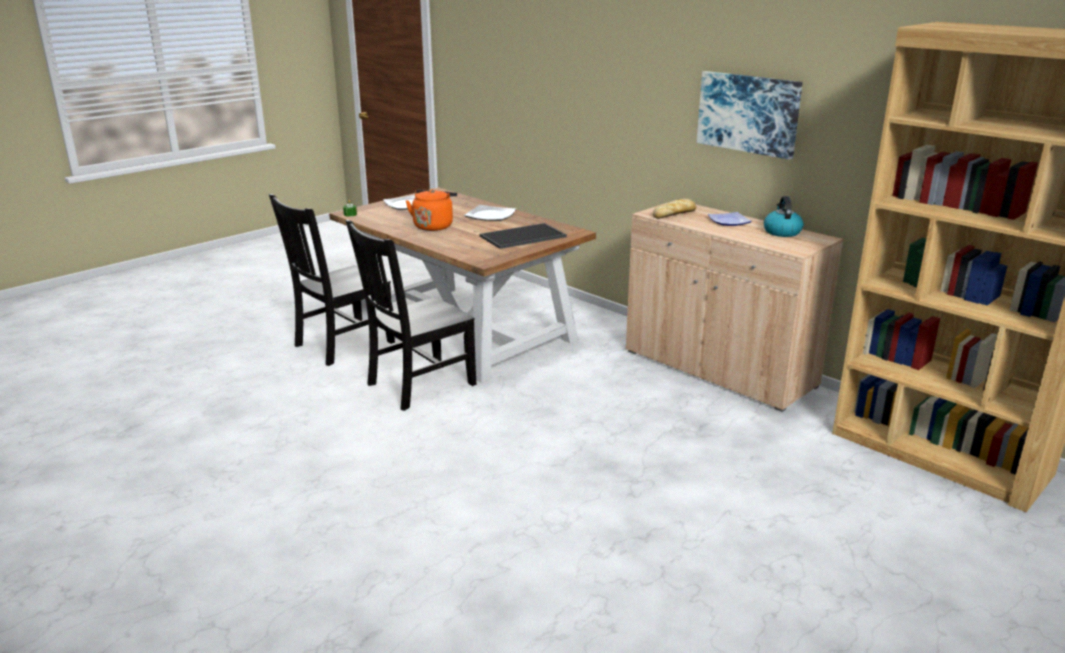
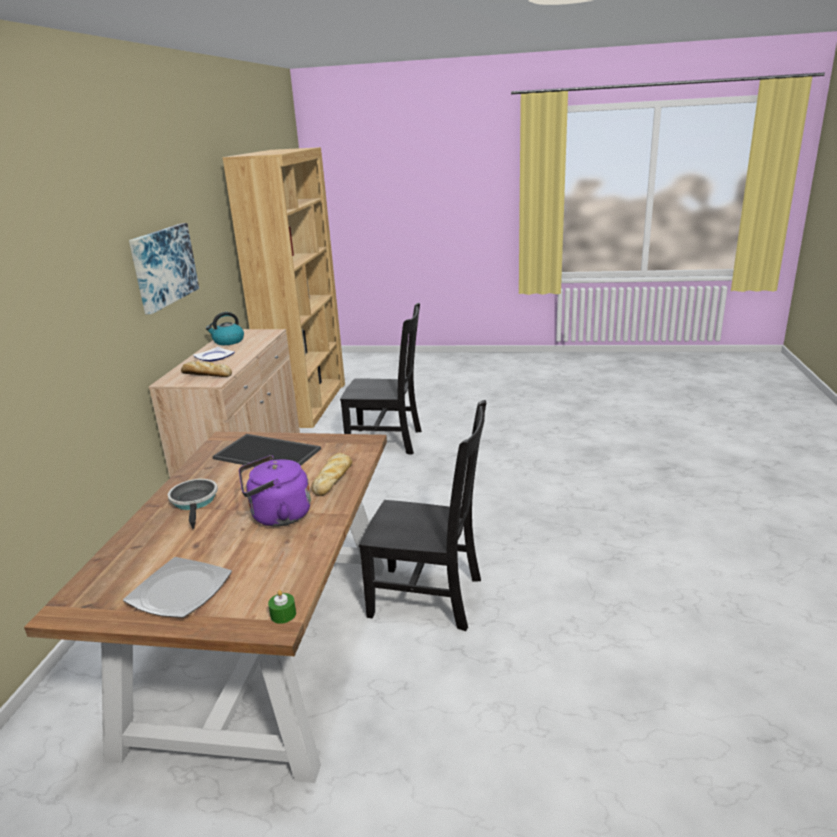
camera: 125 degrees left, 0 degrees up
black chair [269,194,395,366] -> black chair moved to [340,303,422,455]
orange kettle [406,189,457,231] -> purple kettle [239,455,311,526]
plate [464,205,516,221] -> frying pan [168,479,218,529]
none -> bread [312,453,352,496]

